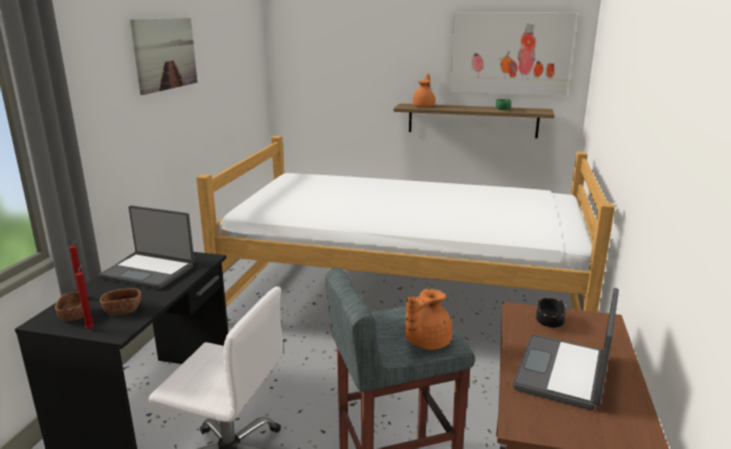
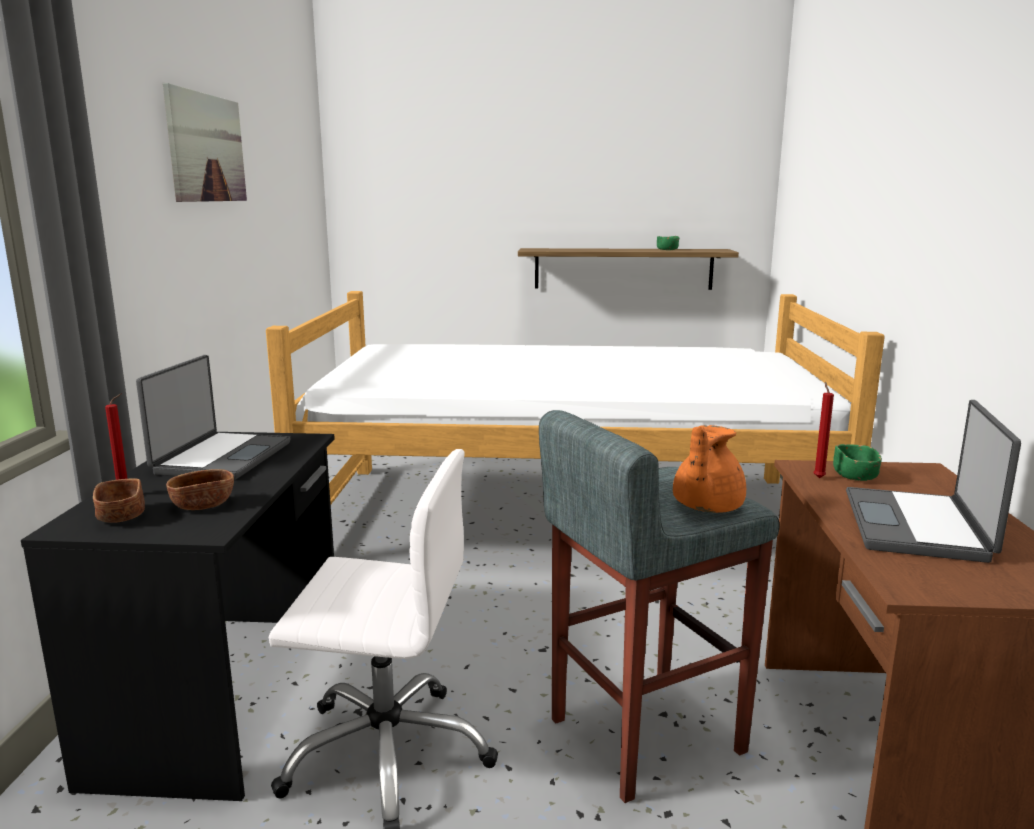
camera: 10 degrees left, 5 degrees down
red candle [75,264,94,329] -> red candle moved to [813,382,834,478]
laptop [99,205,194,289] -> laptop turned 90 degrees counterclockwise [136,355,291,480]
orange teapot [413,74,435,107] -> none
picture [449,13,576,96] -> none
black bowl [536,298,565,328] -> green bowl [833,444,882,481]

